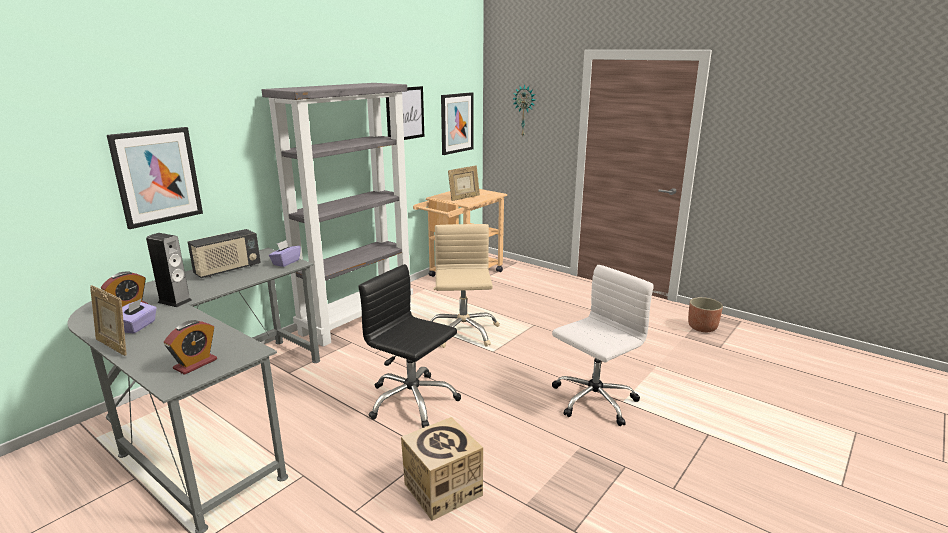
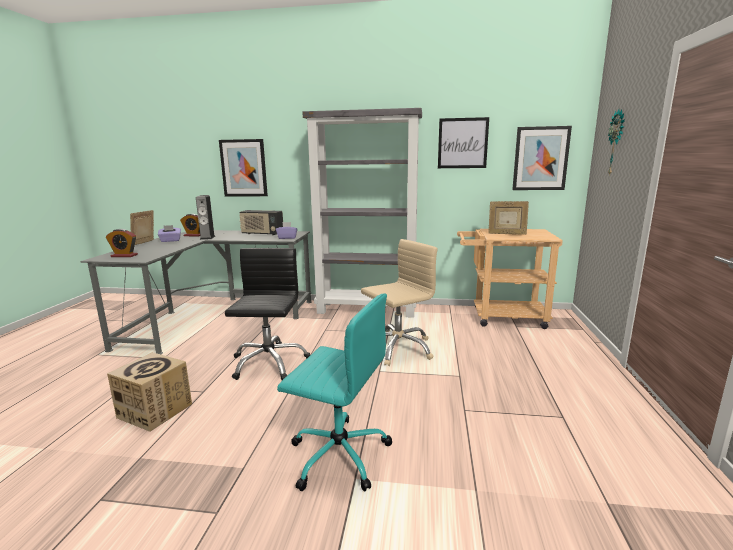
camera: 60 degrees right, 5 degrees down
white office chair [552,265,653,426] -> turquoise office chair [277,294,392,491]
planter [688,297,723,332] -> none

